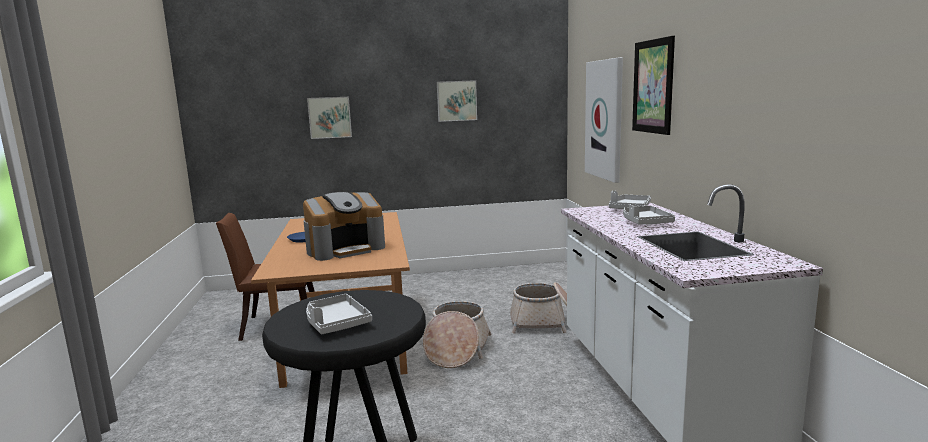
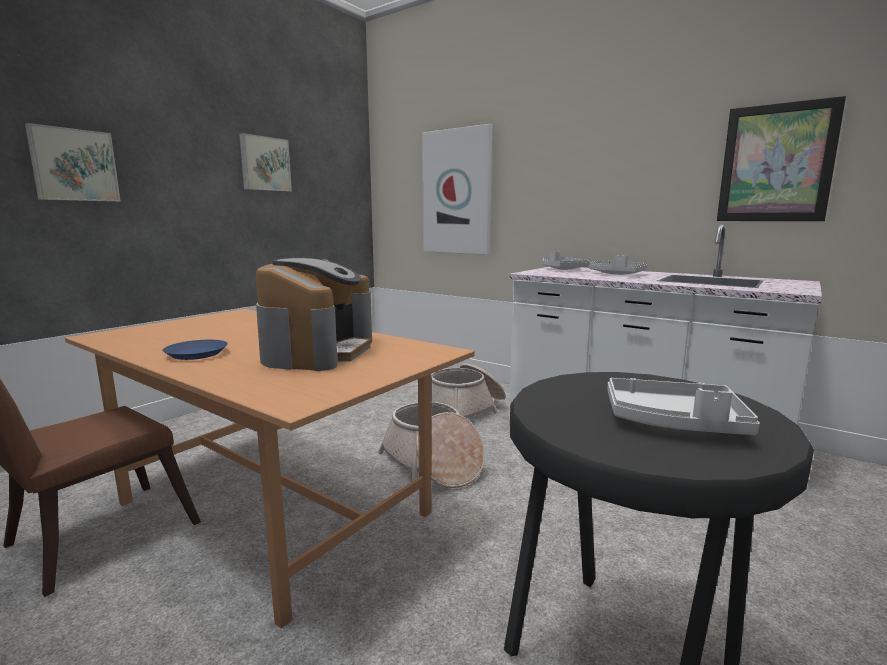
camera: 45 degrees left, 0 degrees up
picture [632,36,675,135] -> picture moved to [717,96,846,221]

